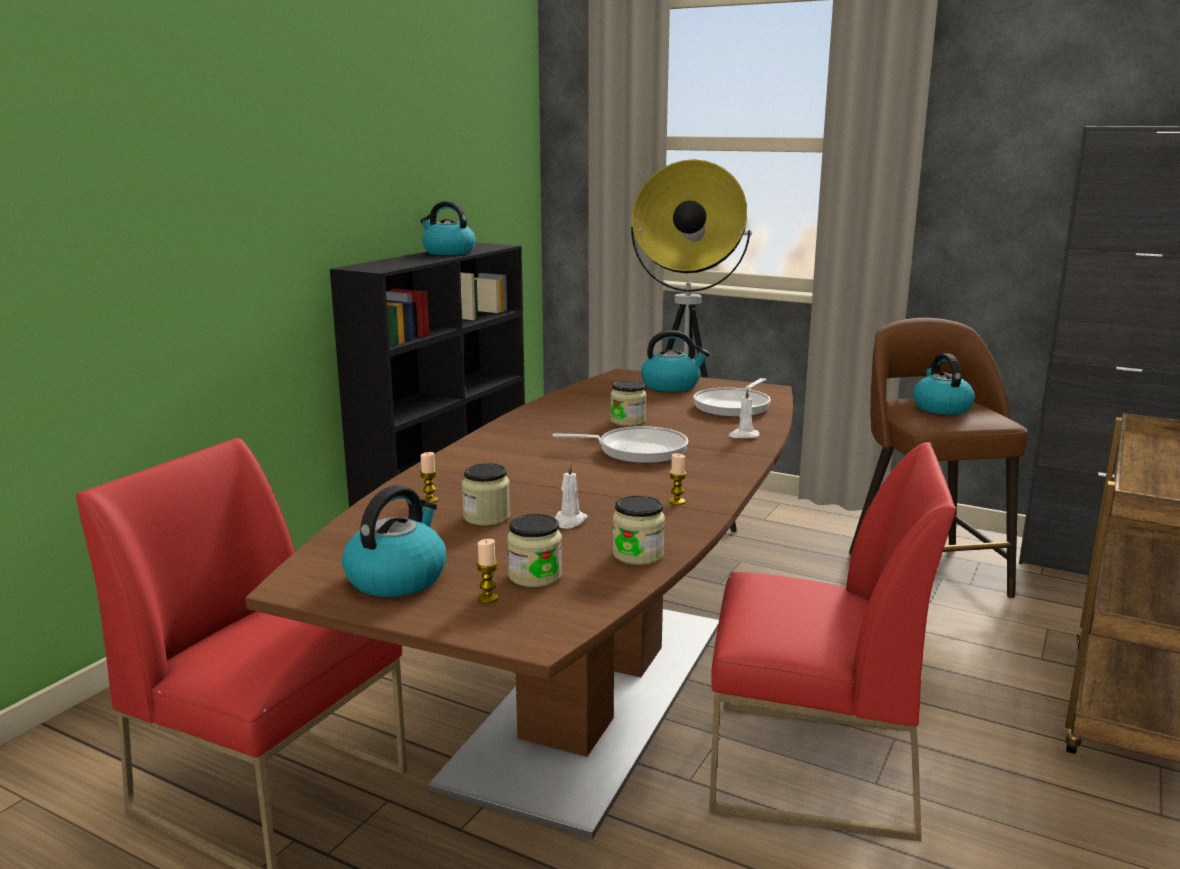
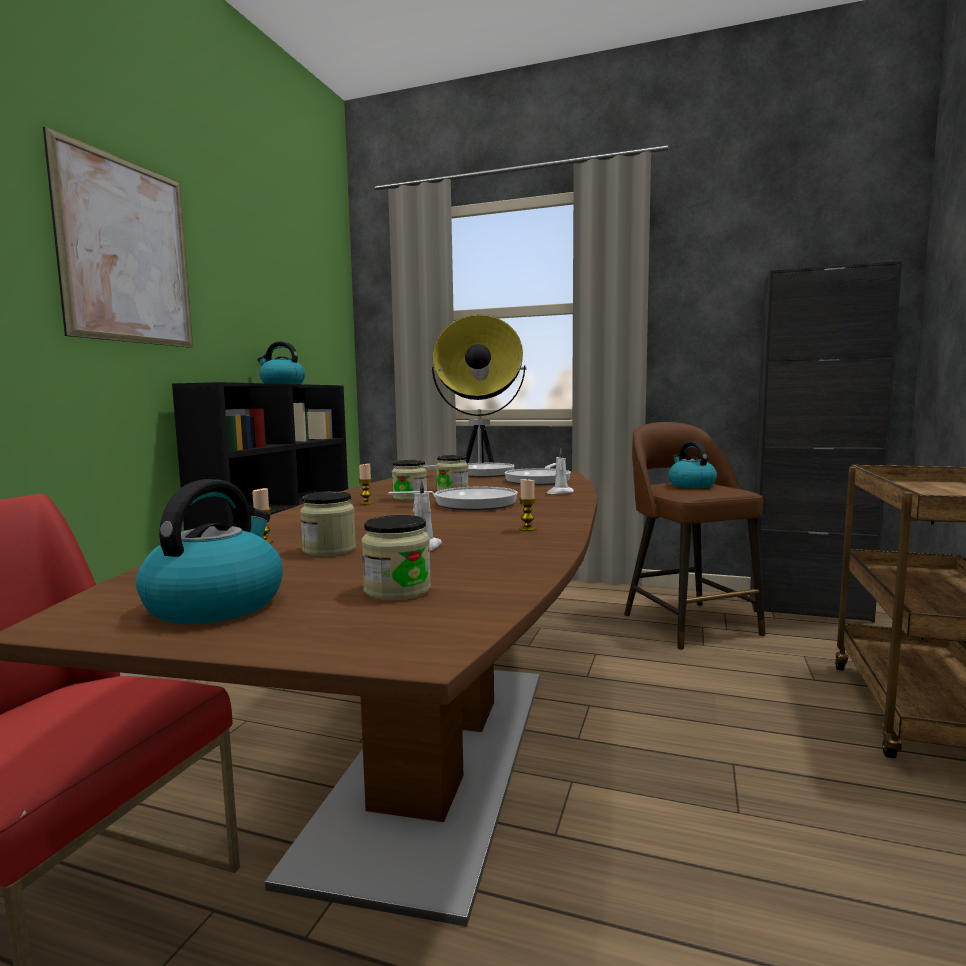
camera: 10 degrees left, 10 degrees down
candle [476,539,499,603] -> candle moved to [358,463,373,505]
jar [613,496,665,565] -> jar moved to [392,460,427,501]
kettle [641,330,710,392] -> frying pan [424,463,514,477]
red chair [709,442,956,842] -> none
none -> picture [43,126,193,348]

